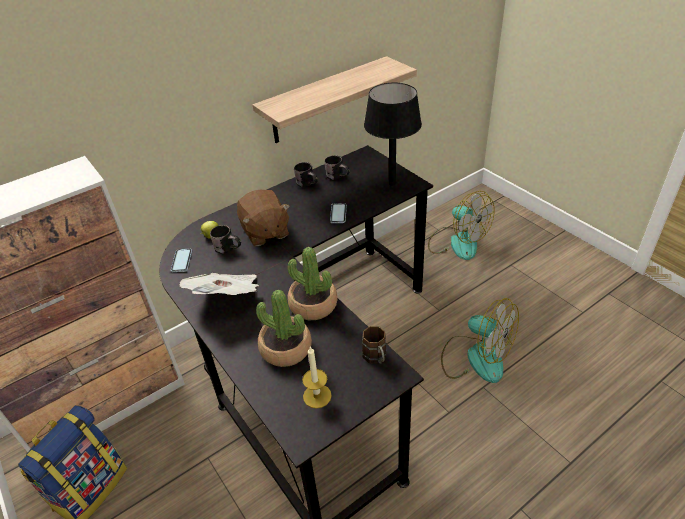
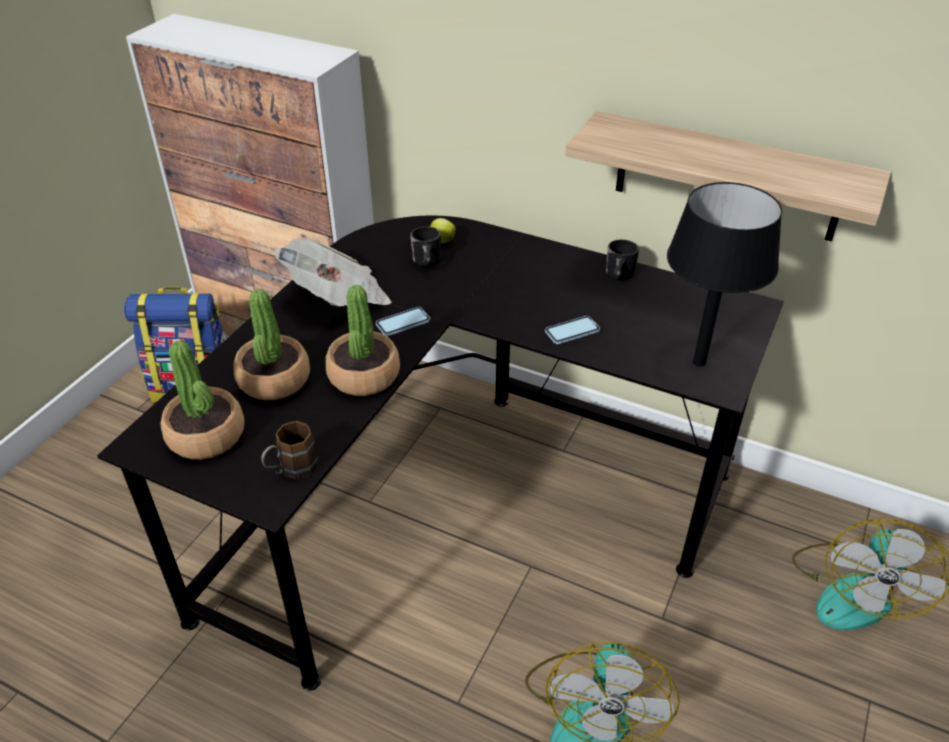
camera: 60 degrees right, 0 degrees up
phone [171,248,192,272] -> phone moved to [376,307,430,336]
brown plush toy [237,189,290,246] -> none
candle [302,347,332,409] -> potted plant [161,340,244,459]
black mug [324,155,350,180] -> none

